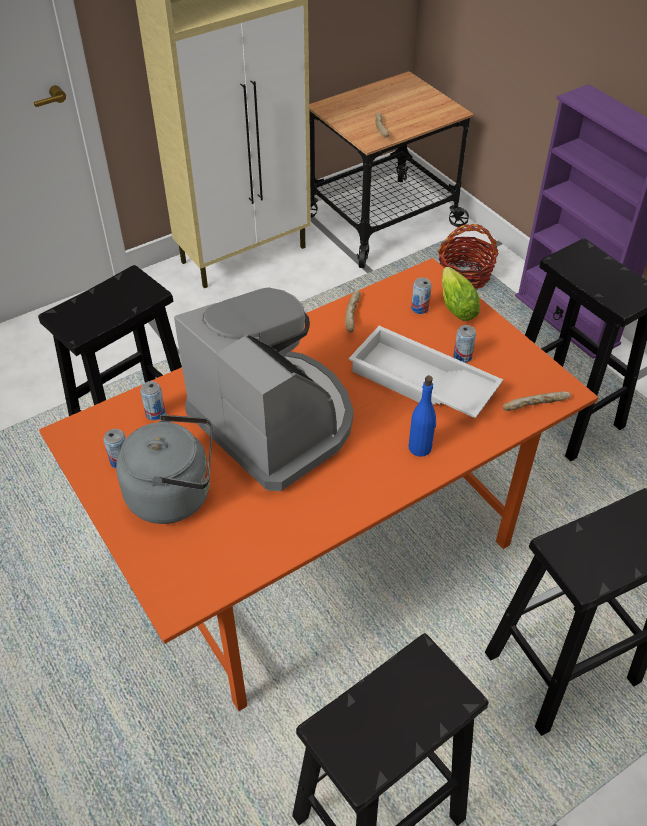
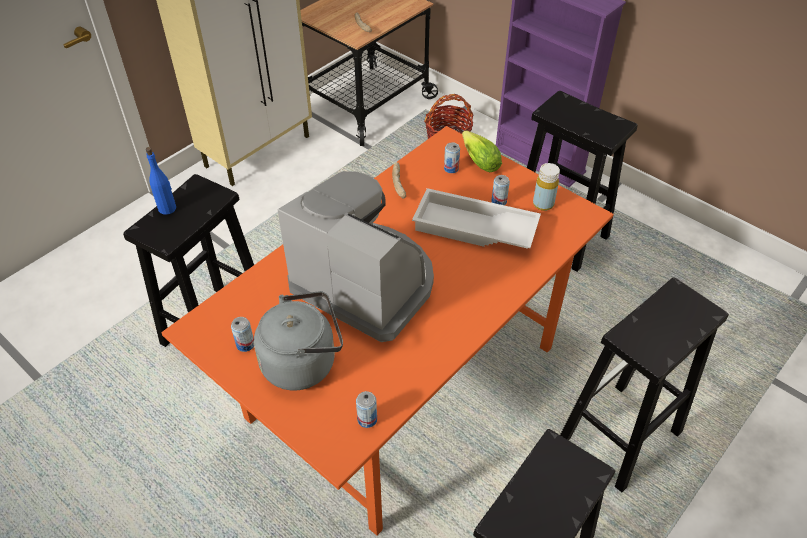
camera: 15 degrees left, 0 degrees up
can [140,381,165,420] -> can moved to [356,391,377,428]
blue bottle [409,376,436,457] -> blue bottle moved to [146,147,176,215]
bread [503,391,571,411] -> none
none -> yellow bottle [533,163,560,211]

